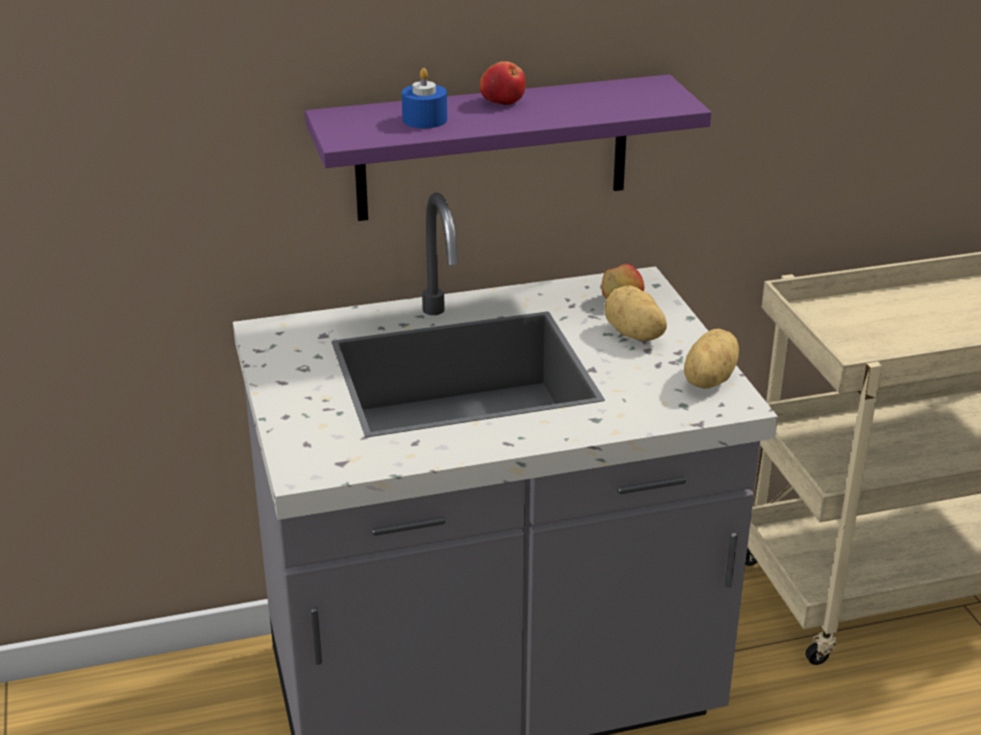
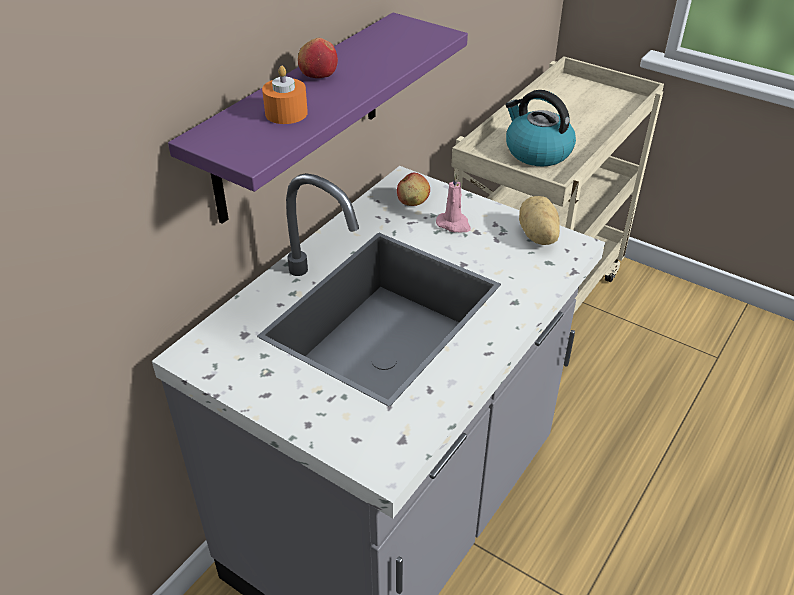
camera: 40 degrees left, 10 degrees up
blue candle [402,68,447,128] -> orange candle [262,66,308,124]
potato [604,285,667,341] -> pink candle [436,173,471,232]
none -> kettle [506,90,576,166]

